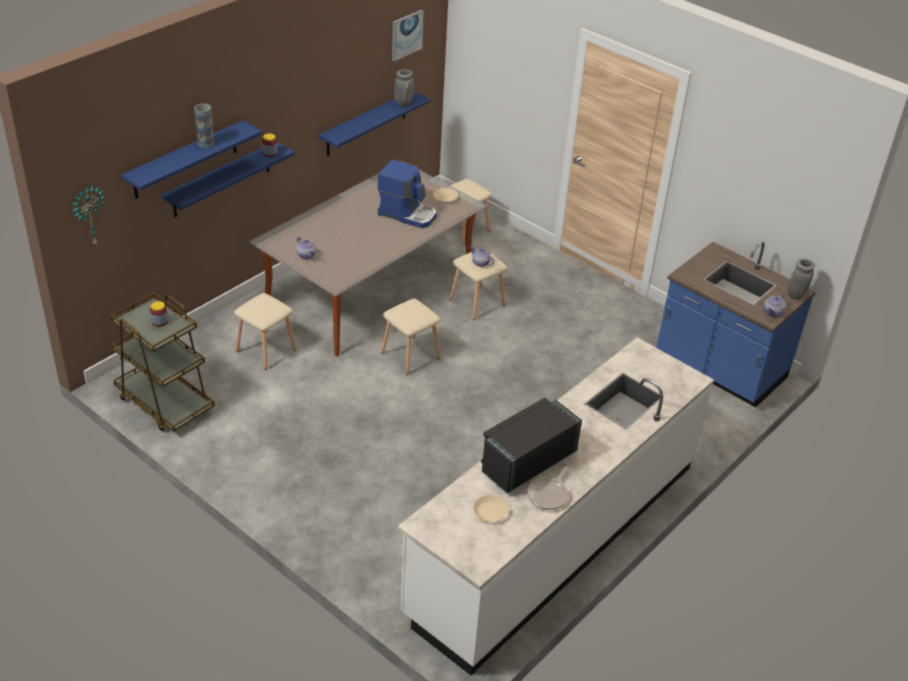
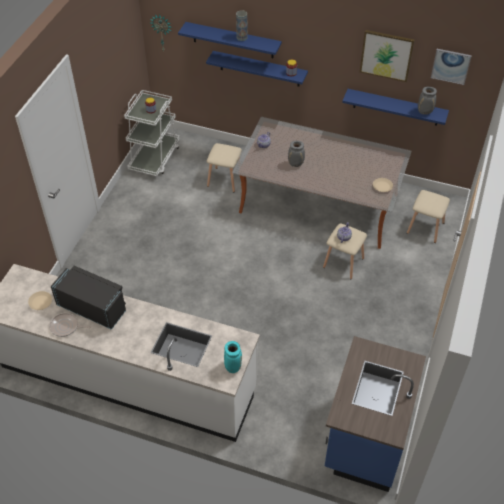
camera: 70 degrees right, 10 degrees up
brown cart [110,292,215,431] -> white cart [124,90,180,176]
coffee machine [378,159,437,228] -> none
beige stool [381,299,441,375] -> none
teapot [764,294,785,317] -> none
grey vase [788,258,815,299] -> grey vase moved to [288,141,305,167]
none -> turquoise vase [224,341,242,373]
none -> picture [360,30,415,82]

